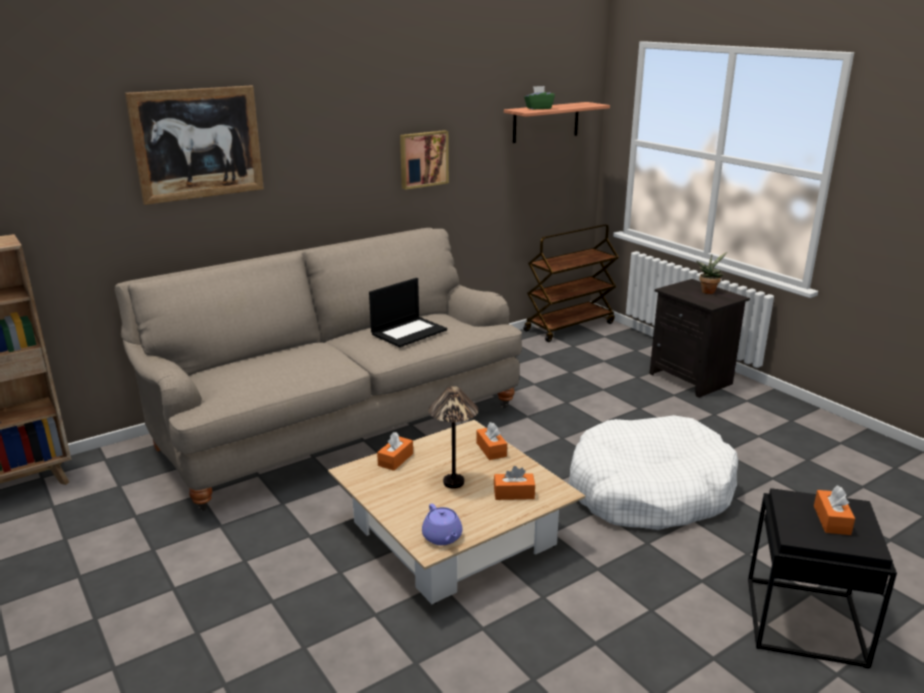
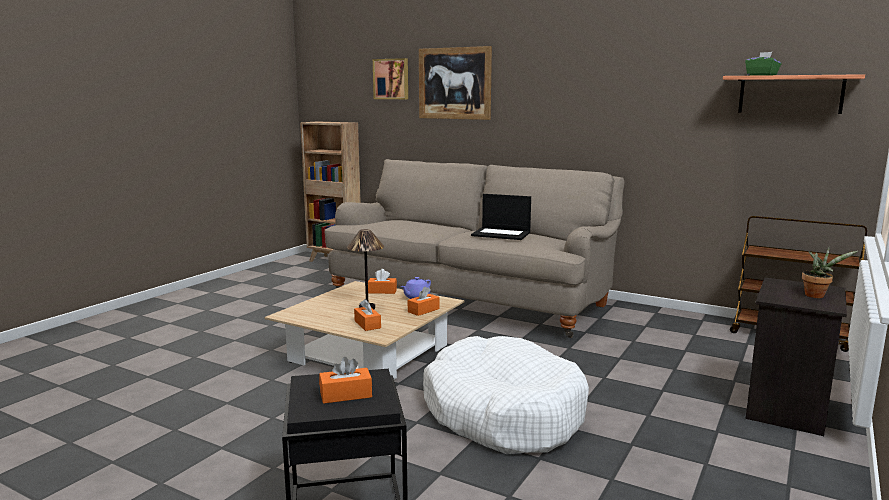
camera: 65 degrees right, 10 degrees down
picture [400,130,449,190] -> picture moved to [373,58,408,99]
purple teapot [422,504,462,545] -> purple teapot moved to [401,277,431,299]

